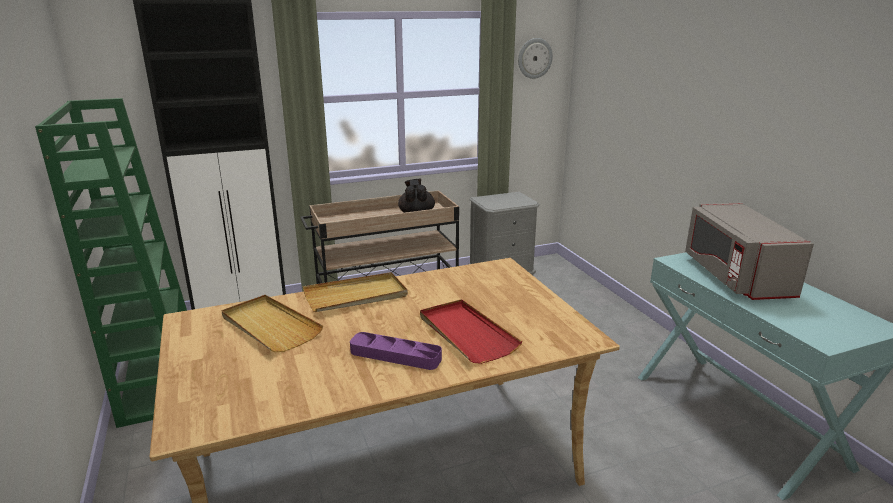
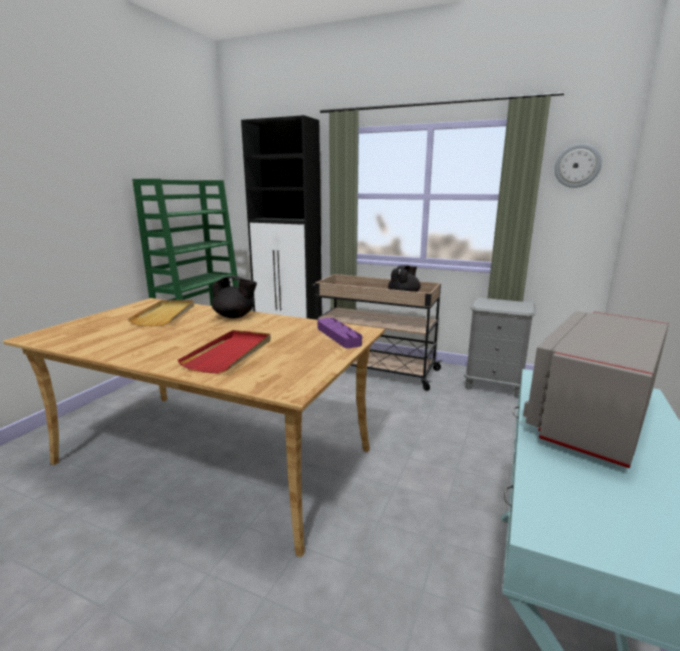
camera: 45 degrees right, 5 degrees down
beige tray [303,272,408,312] -> black teapot [212,276,257,318]
purple tray [350,332,442,370] -> purple tray moved to [318,318,362,348]

